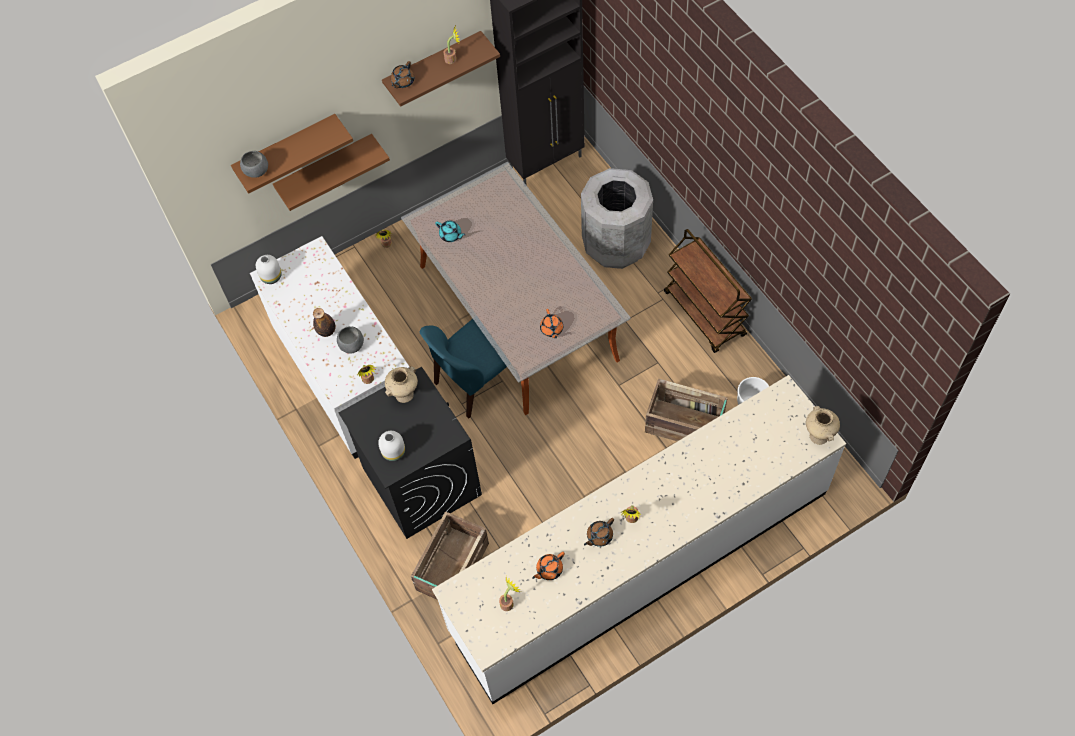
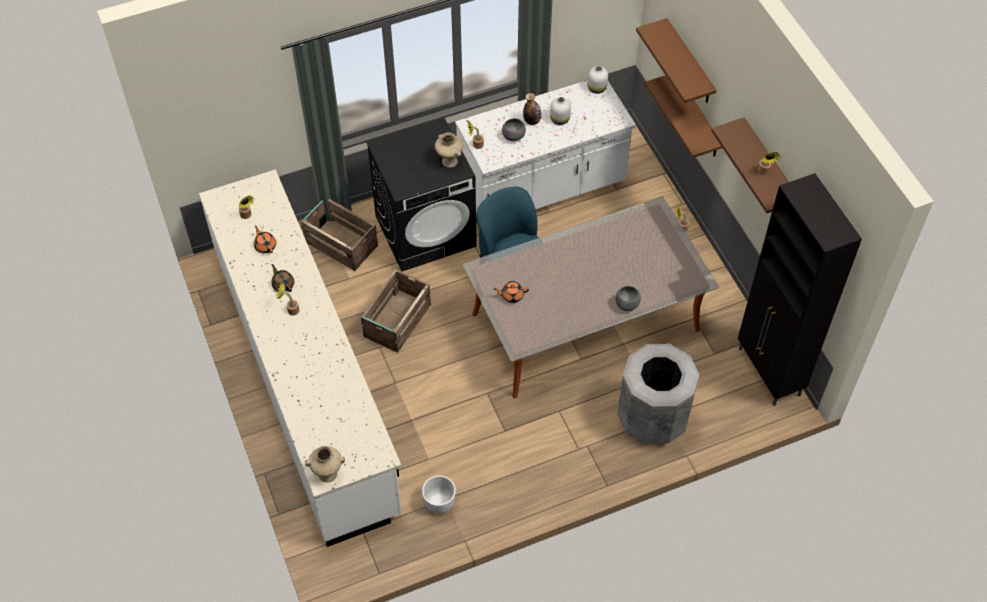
camera: 95 degrees right, 5 degrees down
grey bowl [240,151,268,178] -> grey bowl moved to [616,286,641,311]
white vase [378,431,405,462] -> white vase moved to [550,97,571,125]
brown teapot [391,61,415,88] -> none
turquoise teapot [435,221,466,242] -> none
crate [645,378,728,442] -> crate moved to [361,269,431,353]
brown cart [664,229,752,353] -> none

